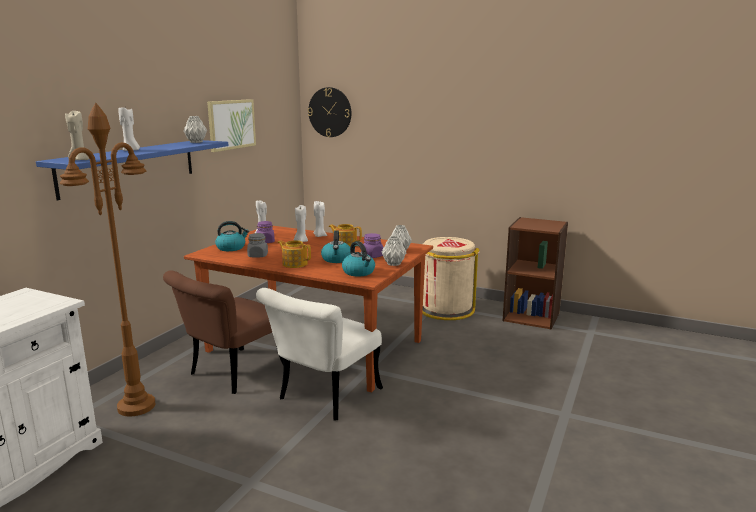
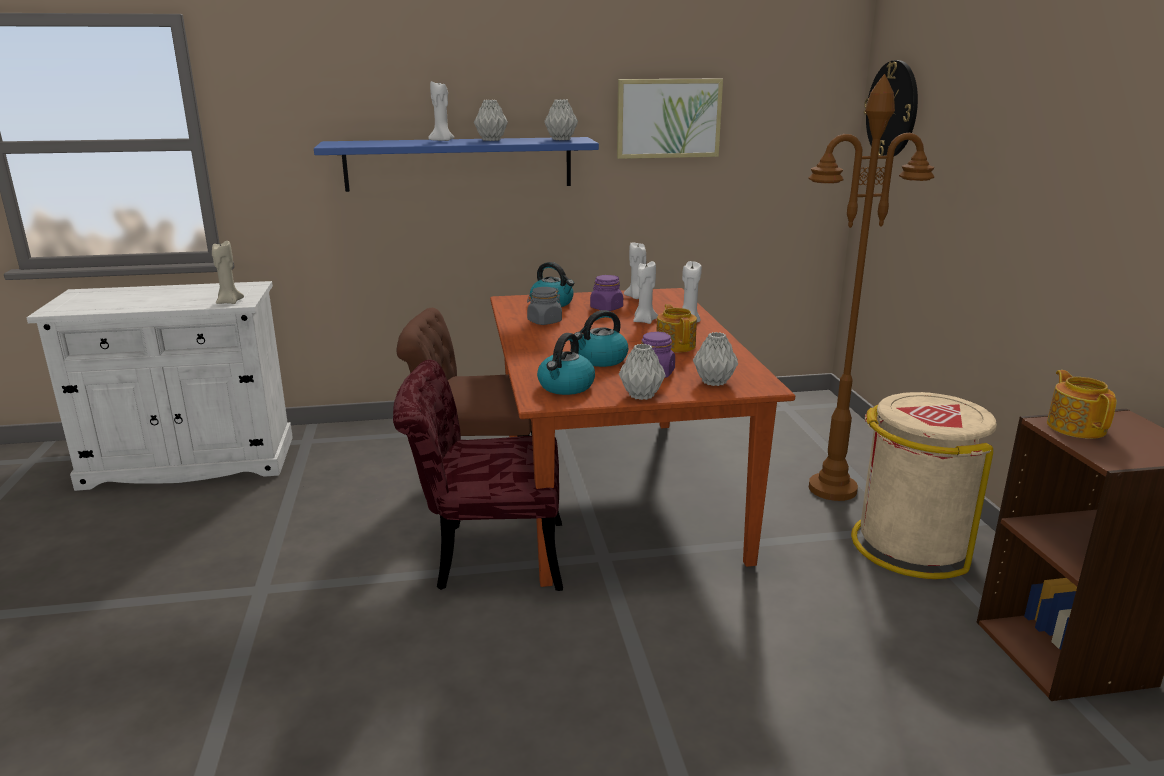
camera: 55 degrees right, 5 degrees up
brown floor lamp [60,103,155,416] -> brown floor lamp moved to [809,74,934,501]
beige candle [65,111,89,160] -> beige candle moved to [212,241,244,304]
white chair [256,288,383,420] -> red chair [393,359,563,591]
teapot [277,240,311,268] -> teapot moved to [1047,370,1116,439]
none -> grey vase [474,100,508,141]

